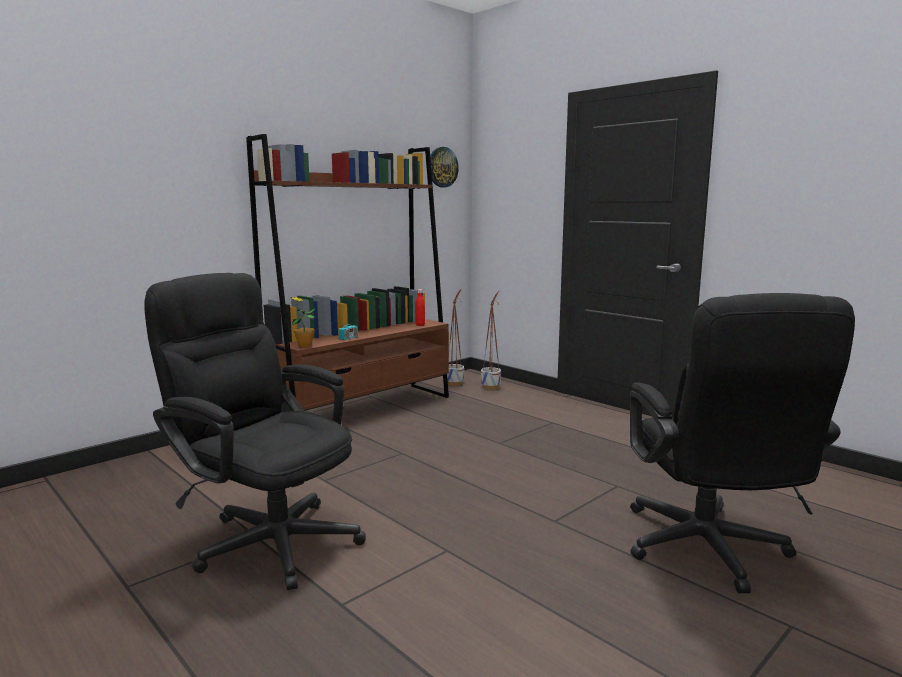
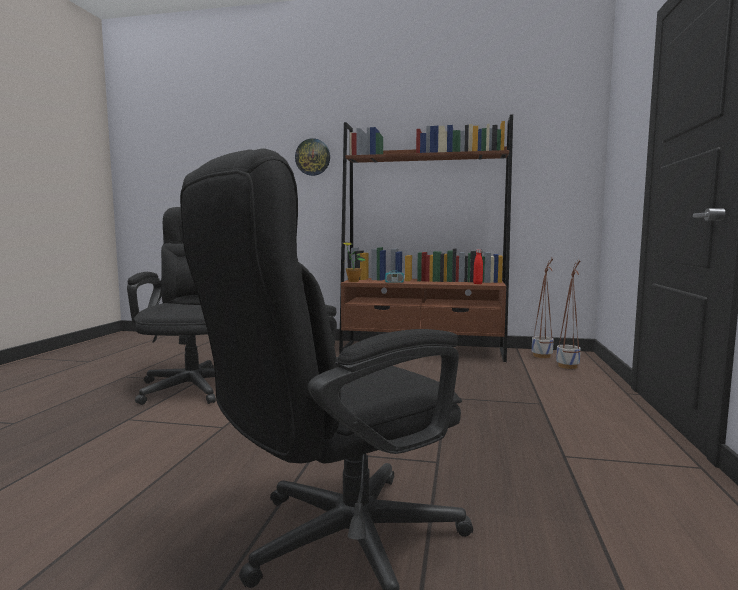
camera: 55 degrees right, 5 degrees down
wall clock [430,147,459,188] -> wall clock moved to [295,138,330,176]

